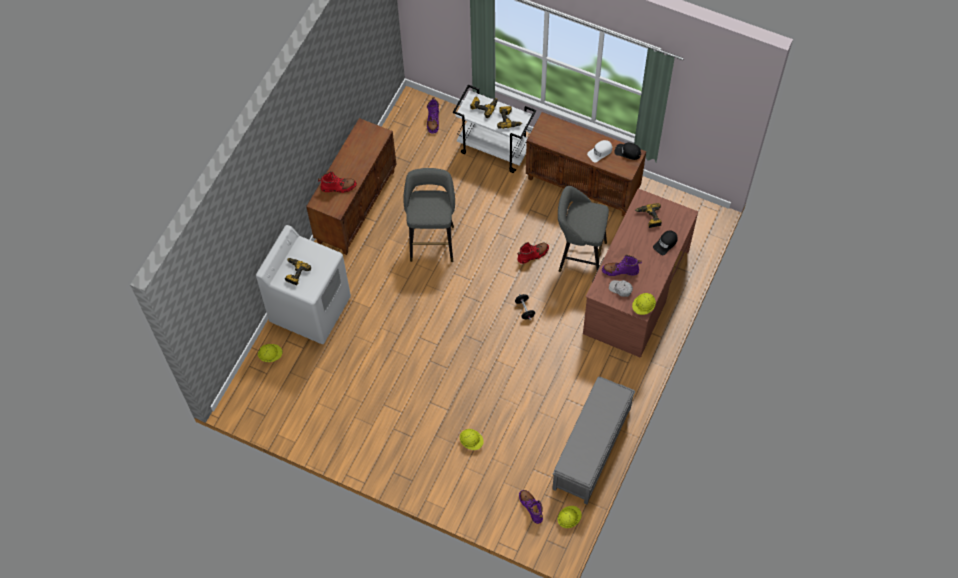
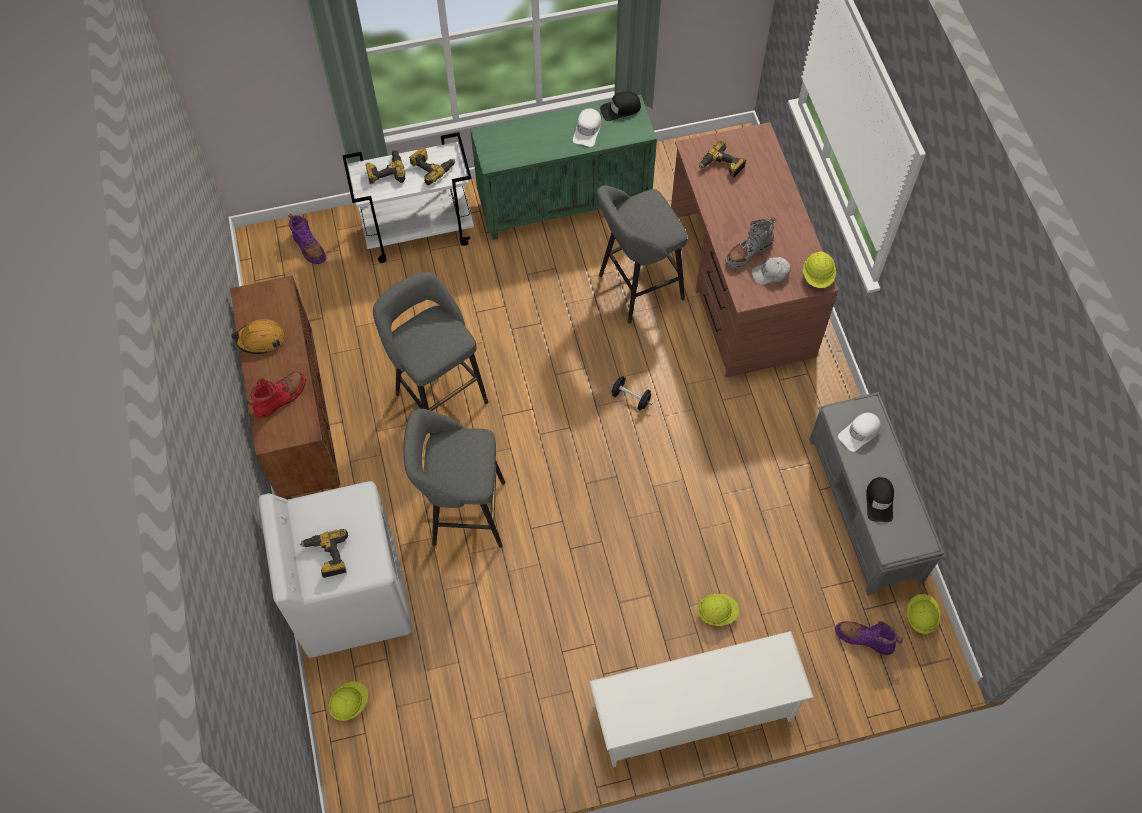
camera: 40 degrees left, 0 degrees up
red boot [517,242,549,264] -> none
brown cabinet [526,112,646,216] -> green cabinet [470,94,657,240]
purple boot [602,255,642,276] -> grey boot [725,218,777,268]
black cap [653,230,678,255] -> black cap moved to [866,477,894,522]
none -> orange hard hat [231,319,284,354]
none -> grey stool [403,409,505,548]
none -> white shoe rack [589,631,814,767]
none -> white cap [838,413,881,452]

